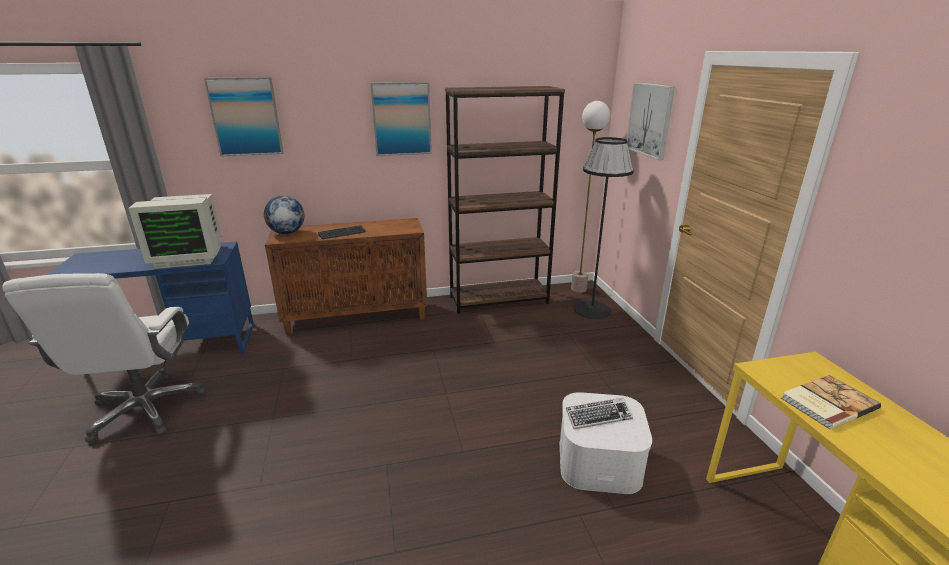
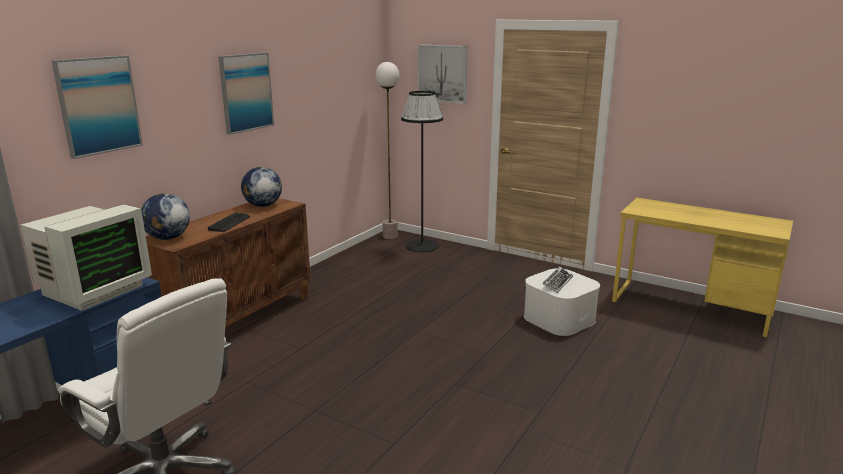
camera: 45 degrees left, 5 degrees down
brown bookcase [445,86,565,314] -> none
book [781,375,881,430] -> none
none -> globe [241,167,282,207]

